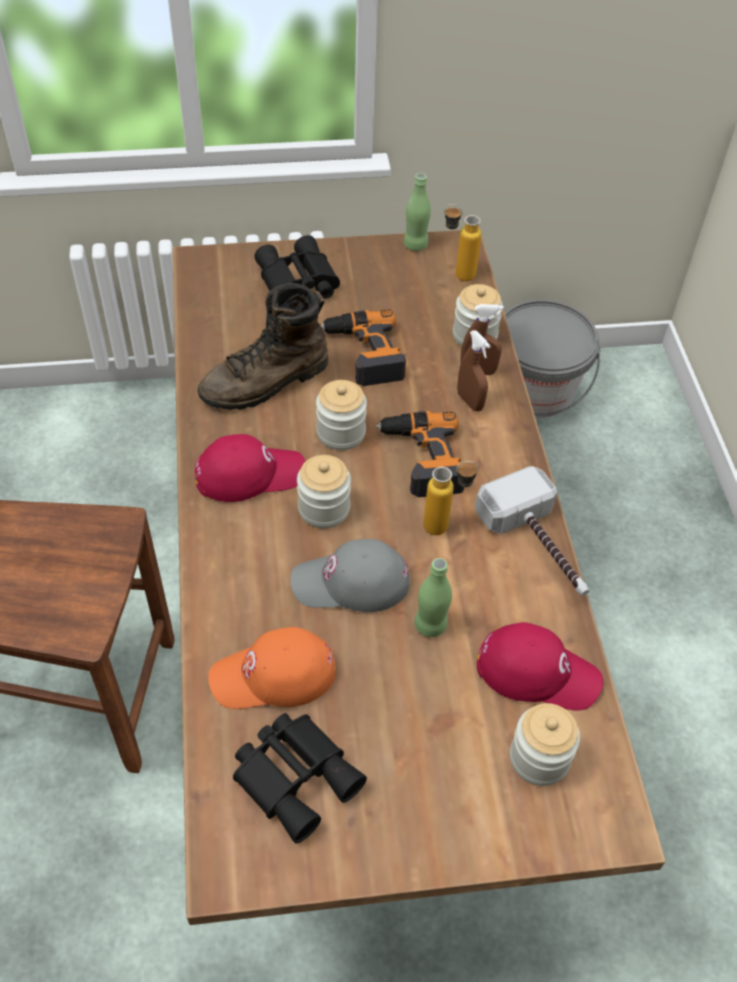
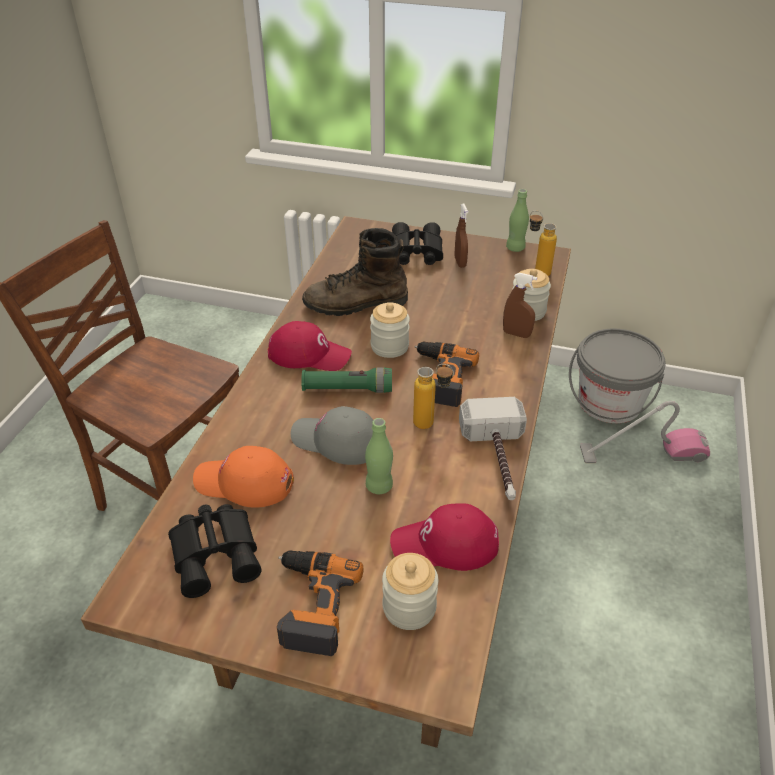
camera: 25 degrees right, 10 degrees down
jar [297,455,351,528] -> green flashlight [301,367,392,393]
power drill [321,310,406,386] -> power drill moved to [277,550,364,656]
brown spray bottle [457,330,491,411] -> brown spray bottle moved to [455,203,468,268]
red cap [477,622,603,711] -> red cap turned 135 degrees clockwise [390,503,499,571]
none -> vacuum cleaner [580,401,710,464]

